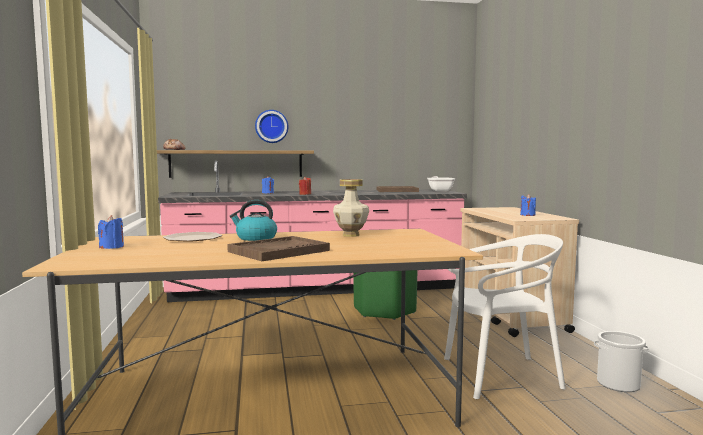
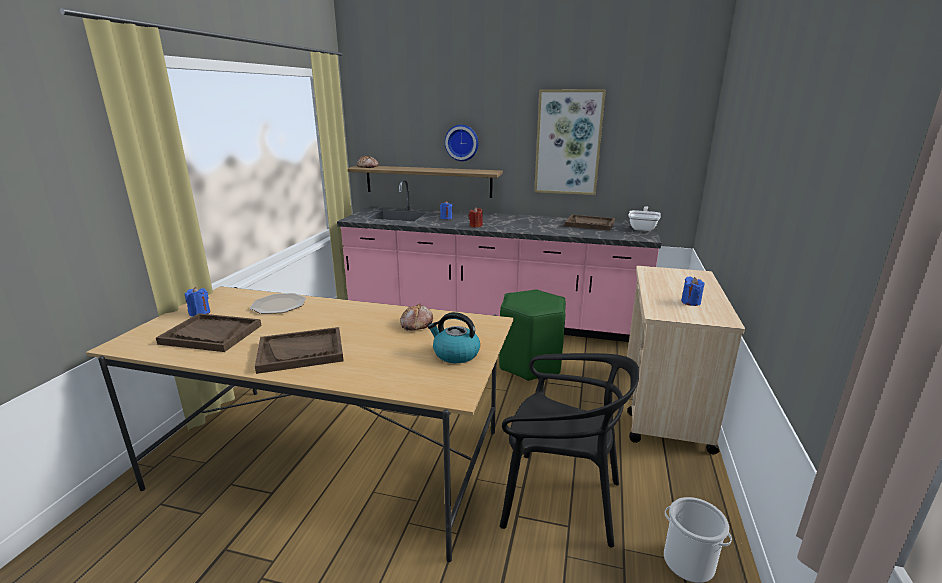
camera: 25 degrees right, 15 degrees up
kettle [230,200,277,241] -> kettle moved to [428,312,480,363]
vase [333,179,369,237] -> bread [400,303,433,331]
white chair [444,234,566,399] -> black chair [500,353,639,548]
none -> brown tray [156,313,262,352]
none -> picture [534,89,606,195]

